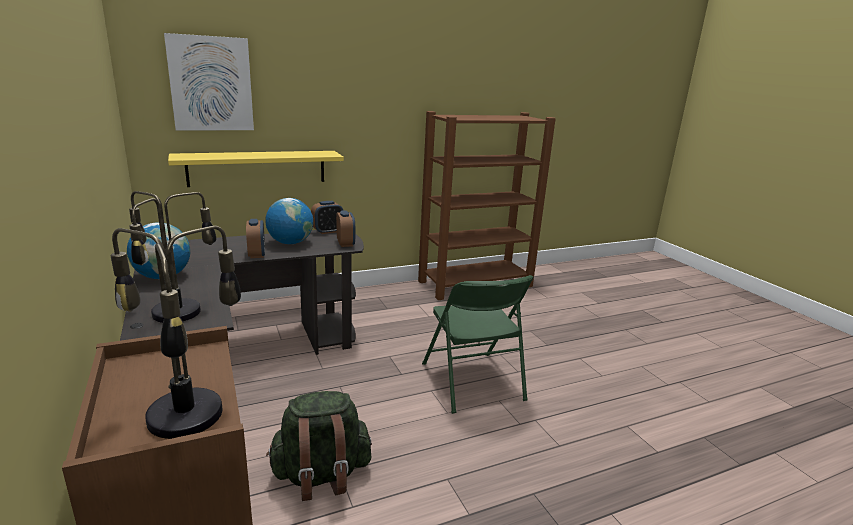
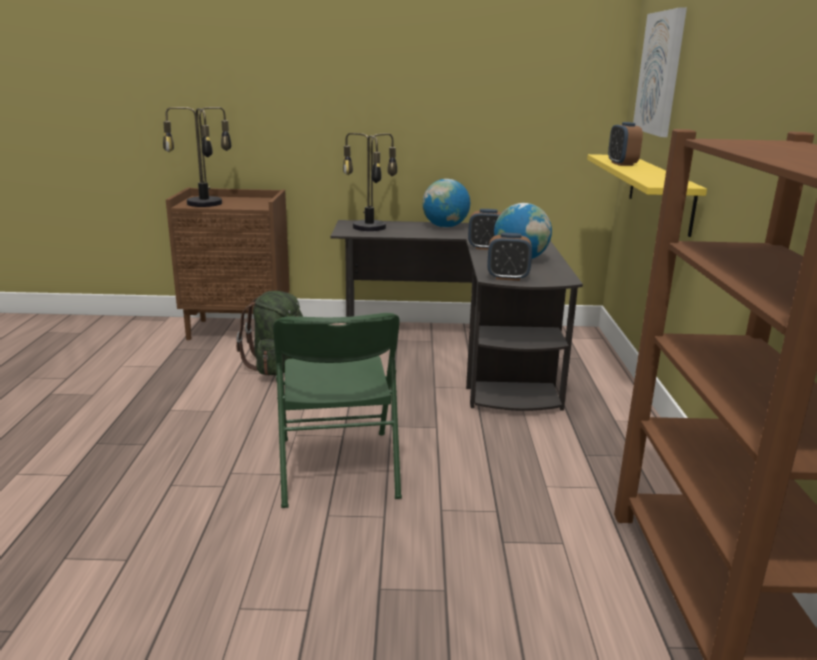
camera: 115 degrees right, 0 degrees up
alarm clock [311,201,344,234] -> alarm clock moved to [608,122,643,166]
green chair [422,275,534,414] -> green chair turned 105 degrees counterclockwise [273,313,402,508]

